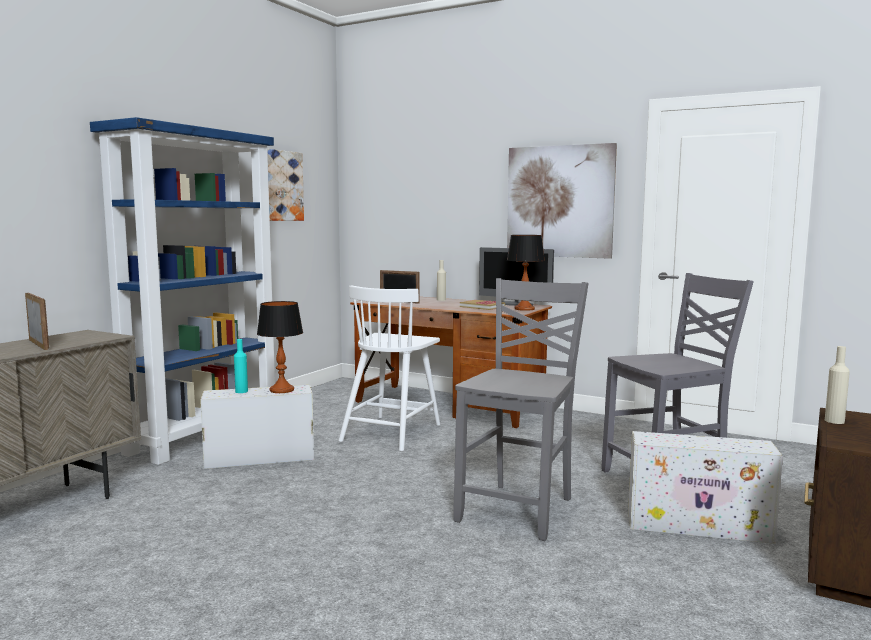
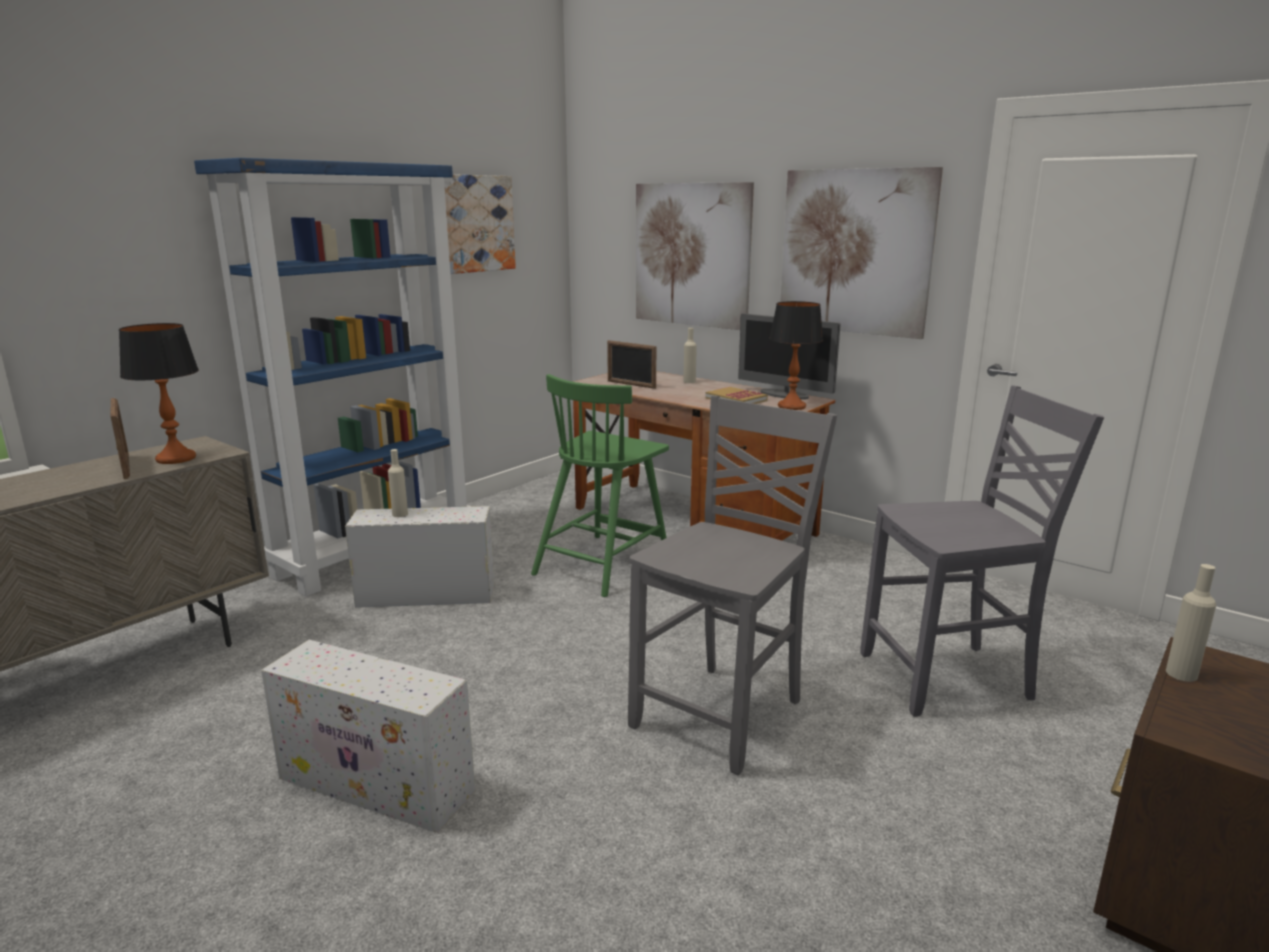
camera: 10 degrees right, 10 degrees up
turquoise bottle [234,339,248,393] -> beige bottle [388,449,408,517]
table lamp [257,301,303,393] -> table lamp moved to [119,323,199,464]
white chair [338,285,440,451] -> green chair [531,374,669,597]
white storage box [628,431,783,544] -> white storage box moved to [261,640,475,833]
none -> picture [636,182,754,330]

